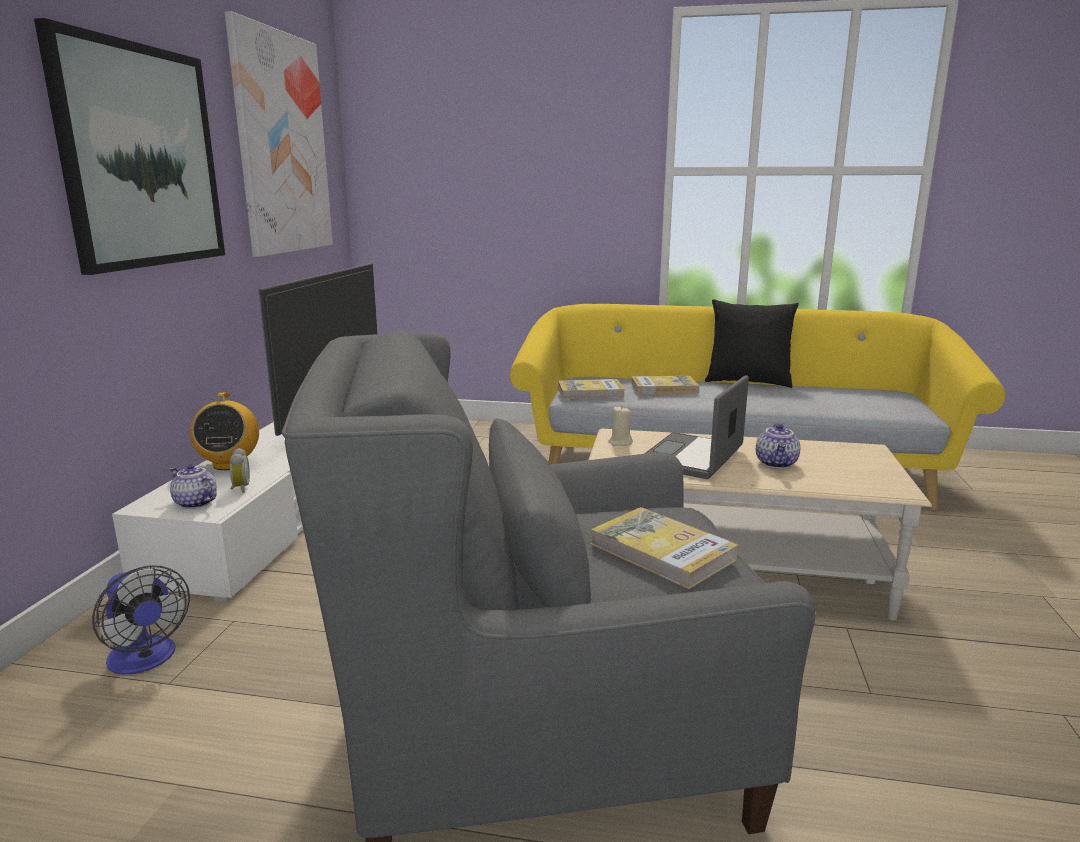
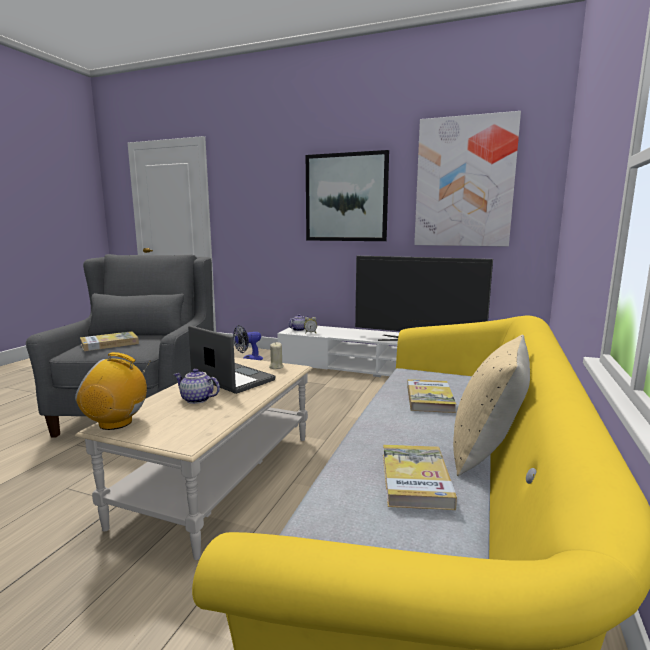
camera: 100 degrees right, 5 degrees down
radio [190,392,259,470] -> radio moved to [75,352,150,430]
book [558,379,625,399] -> book moved to [383,445,457,510]
black pillow [705,299,799,388] -> beige pillow [453,335,530,476]

